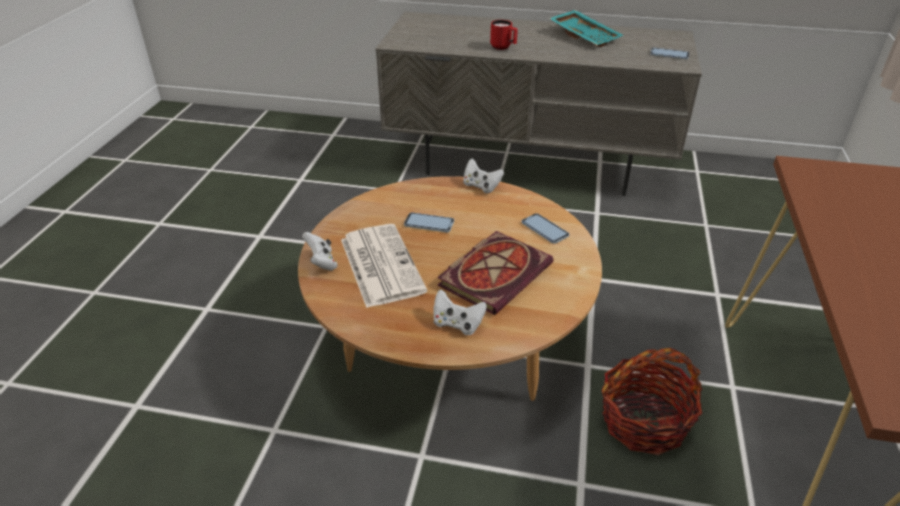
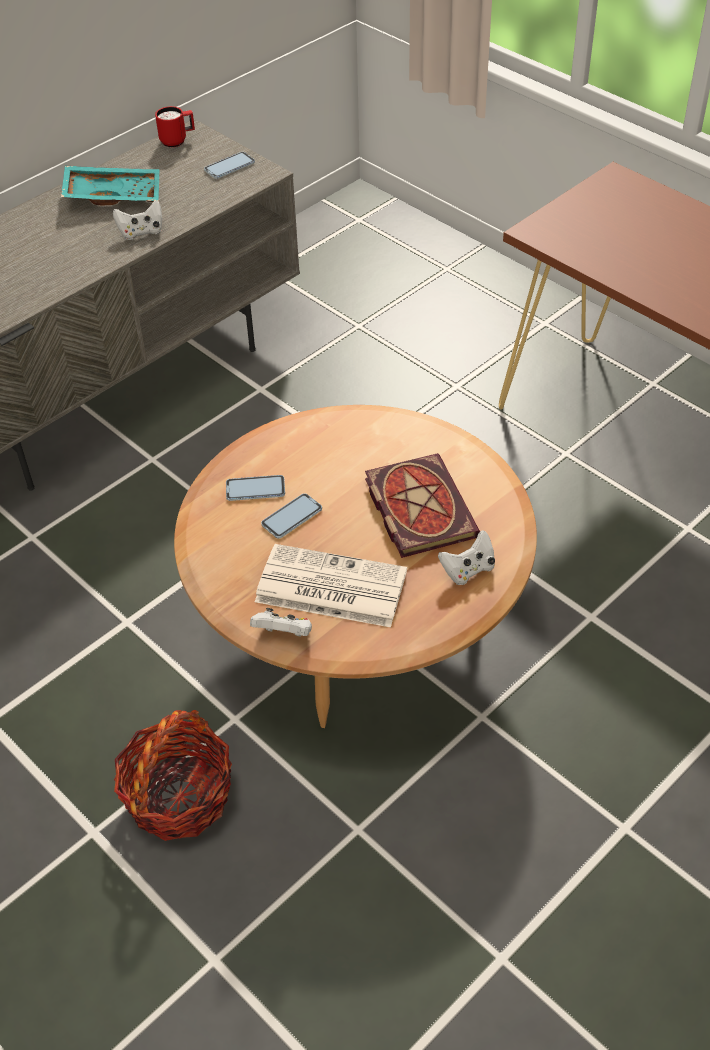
camera: 55 degrees left, 10 degrees up
white game controller [463,159,504,193] -> white game controller moved to [113,200,162,240]
red mug [490,20,518,50] -> red mug moved to [155,106,195,147]
phone [521,213,569,244] -> phone moved to [226,475,285,501]
basket [602,348,703,455] -> basket moved to [114,710,232,841]

